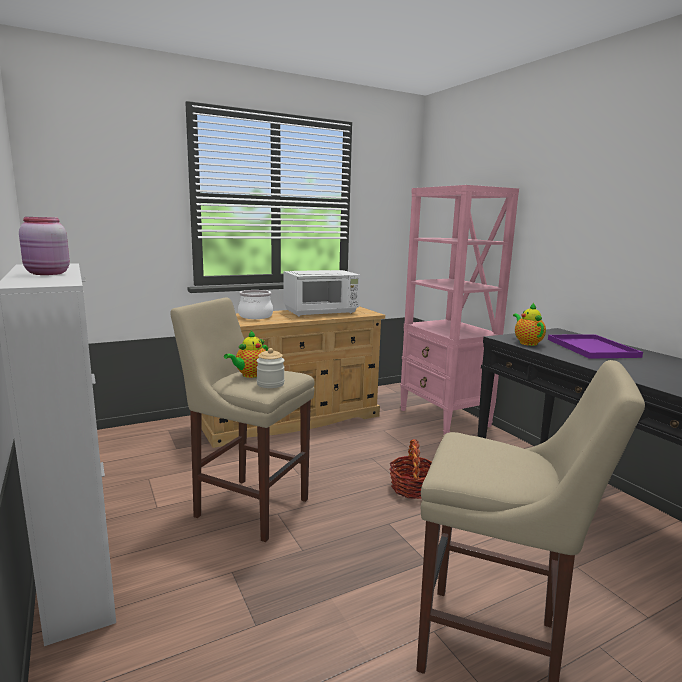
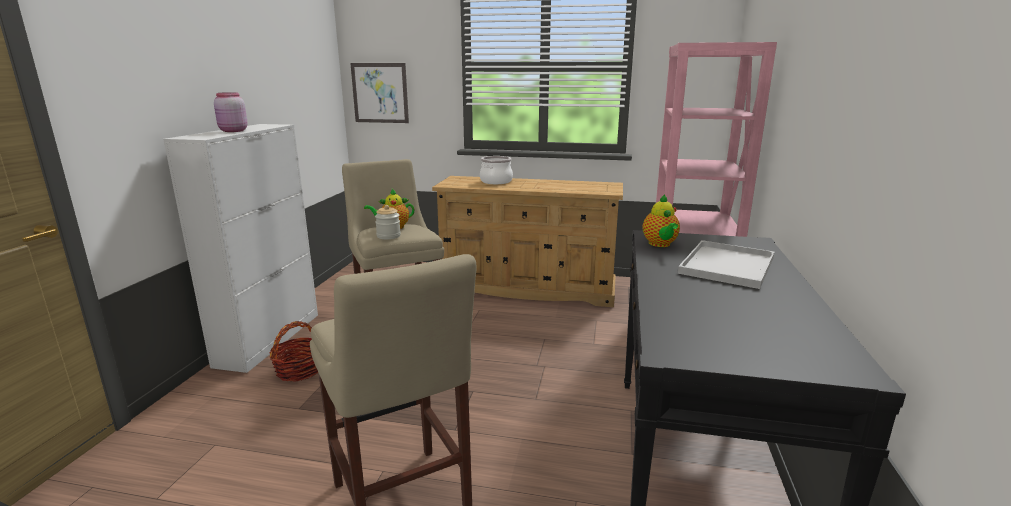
camera: 40 degrees right, 5 degrees up
white microwave [284,270,360,316] -> none
basket [389,439,432,499] -> basket moved to [269,321,318,382]
teapot [513,303,546,346] -> teapot turned 150 degrees clockwise [643,194,680,247]
purple tray [548,334,643,359] -> white tray [678,240,774,289]
none -> picture [350,63,409,123]

